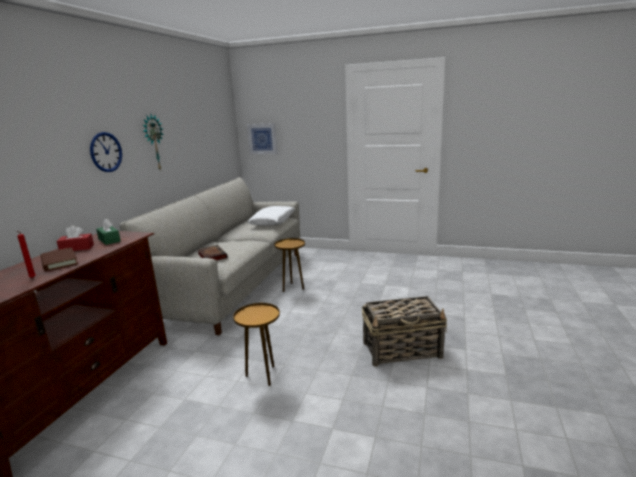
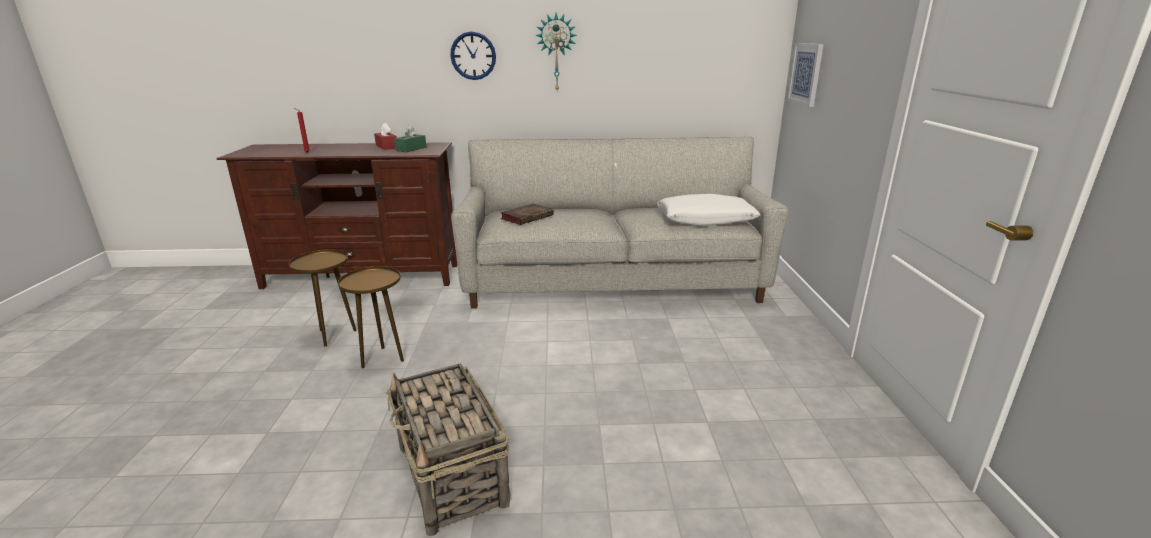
camera: 70 degrees right, 5 degrees up
brown book [41,247,78,271] -> none
brown side table [274,238,305,292] -> brown side table moved to [289,250,357,346]

